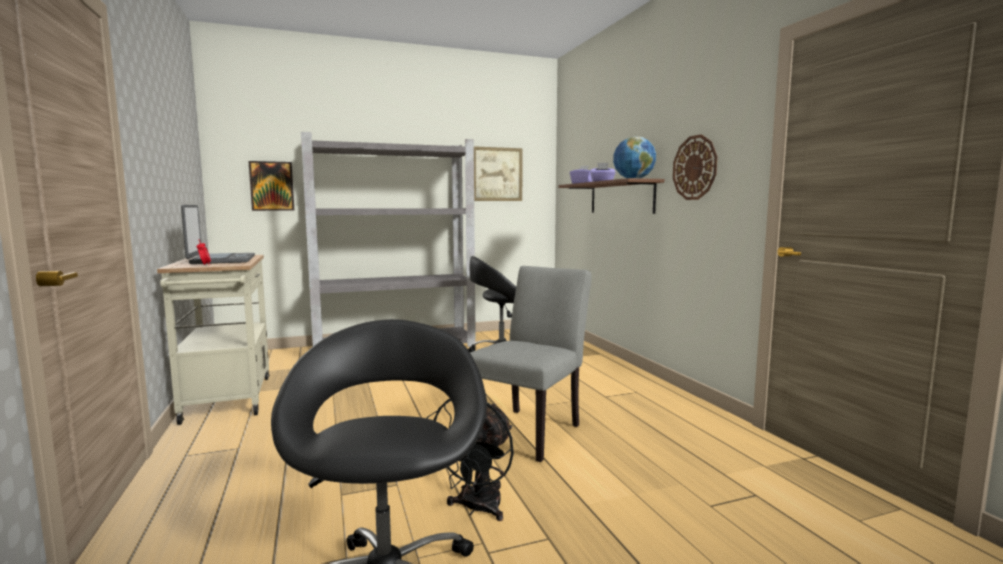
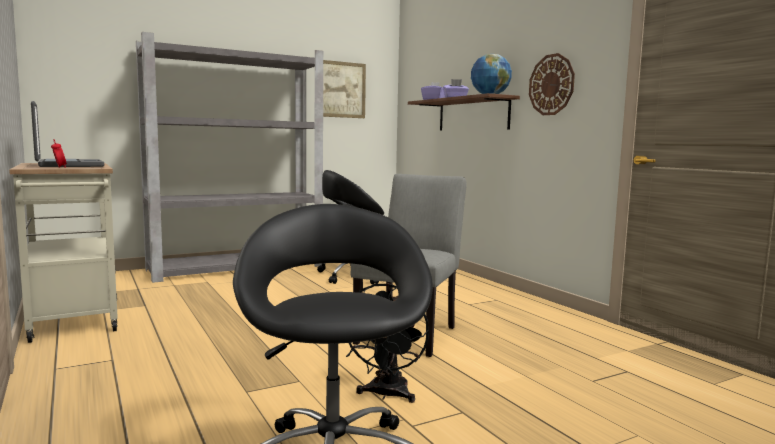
camera: 10 degrees left, 0 degrees up
picture [249,161,294,211] -> none

